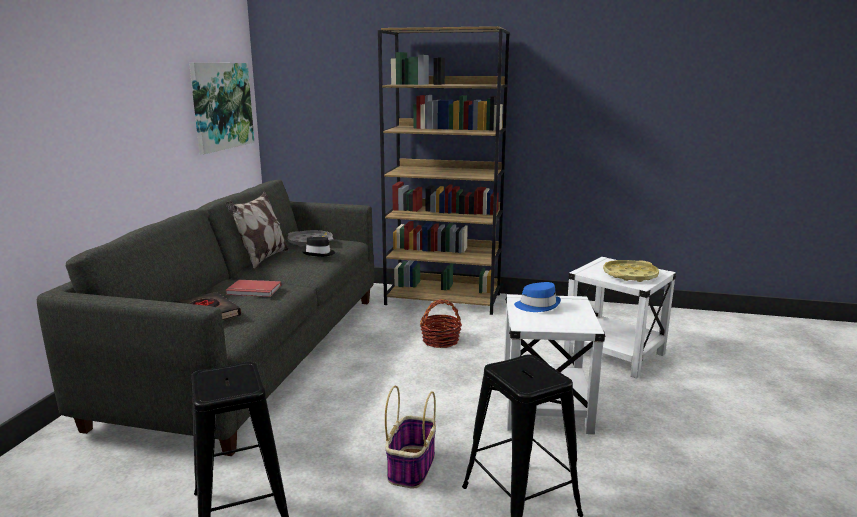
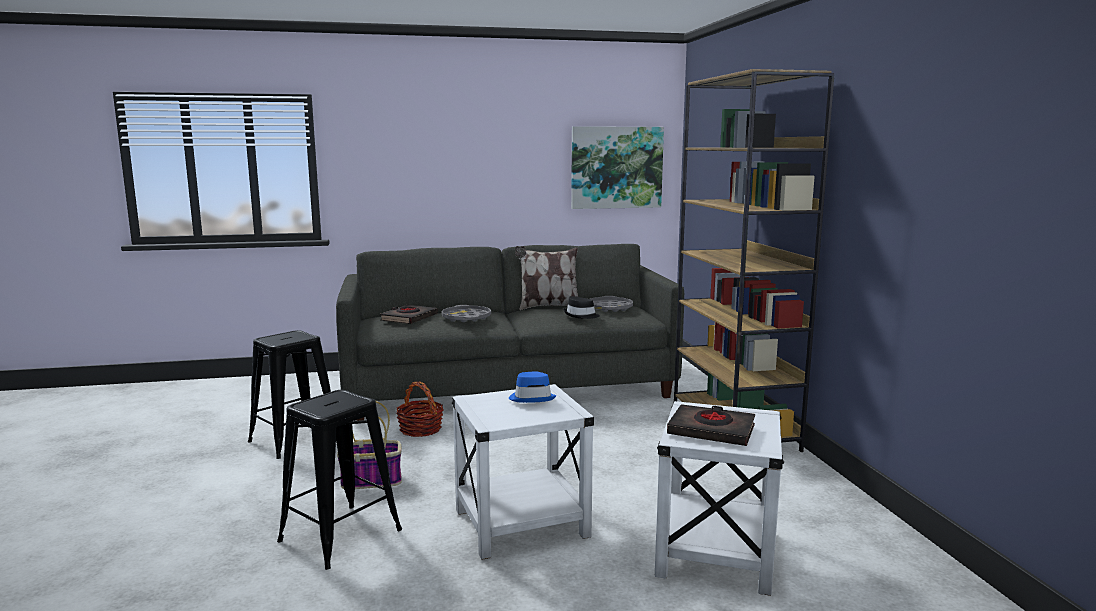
camera: 65 degrees right, 5 degrees down
red book [225,280,281,297] -> grey tray [441,305,491,322]
basket [420,299,462,348] -> basket moved to [396,381,444,437]
yellow tray [603,260,659,282] -> black book [667,404,755,446]

